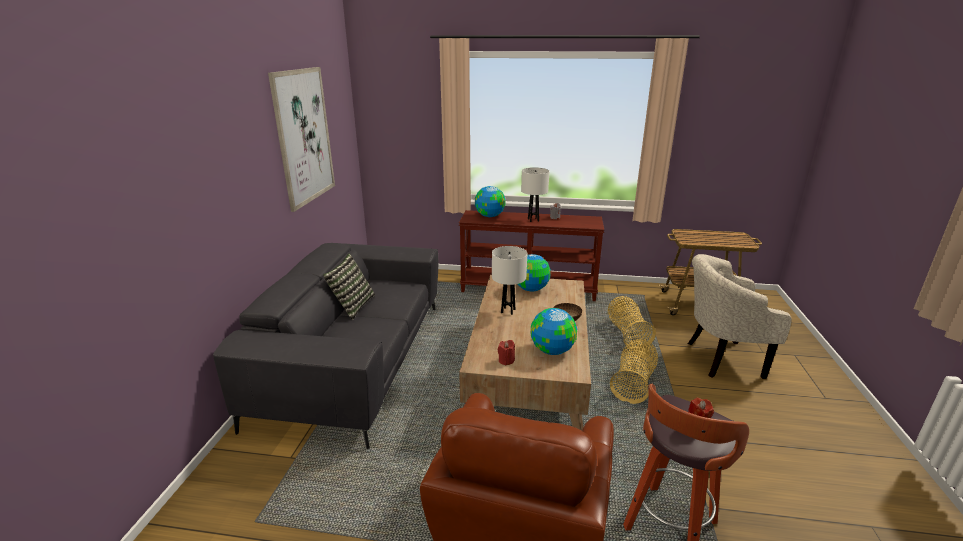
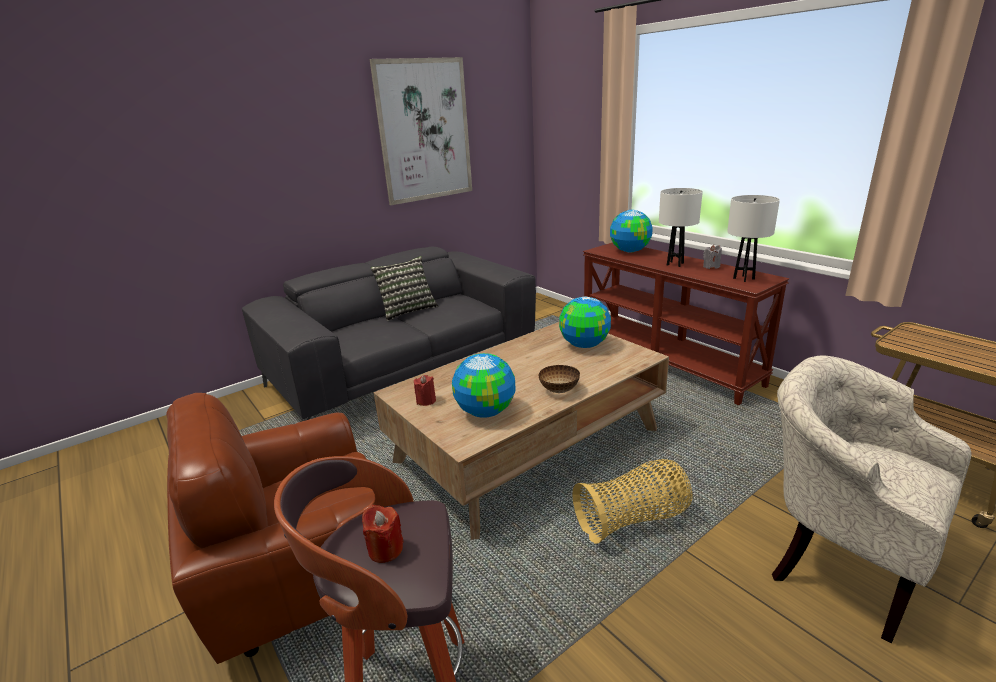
camera: 45 degrees right, 0 degrees up
white table lamp [492,246,527,315] -> white table lamp moved to [727,195,780,282]
basket [608,296,656,347] -> none

